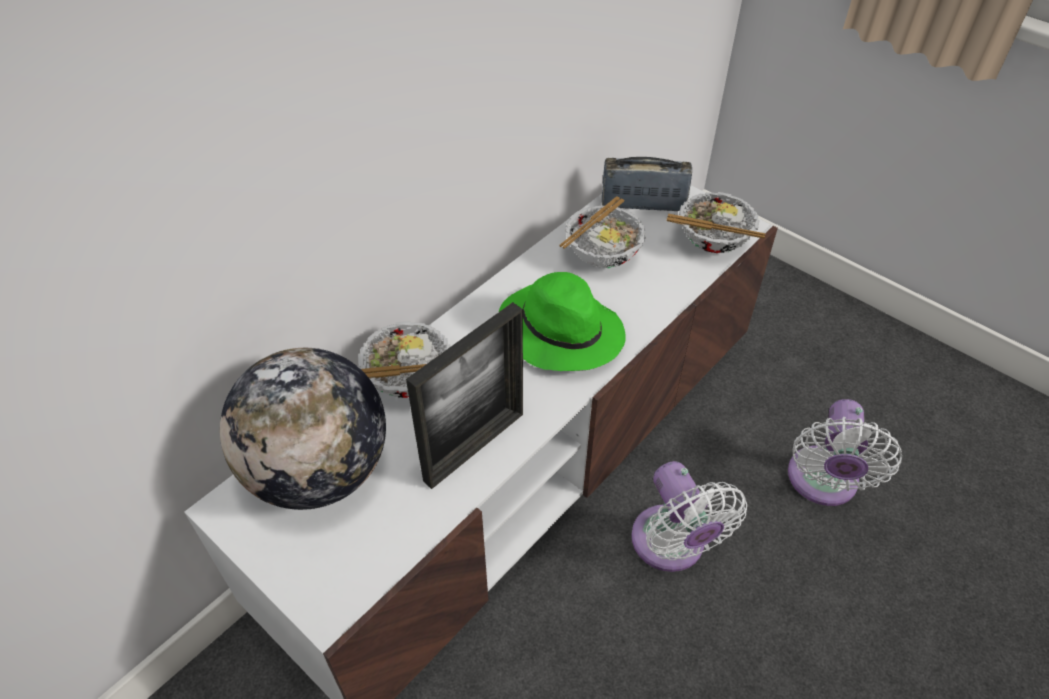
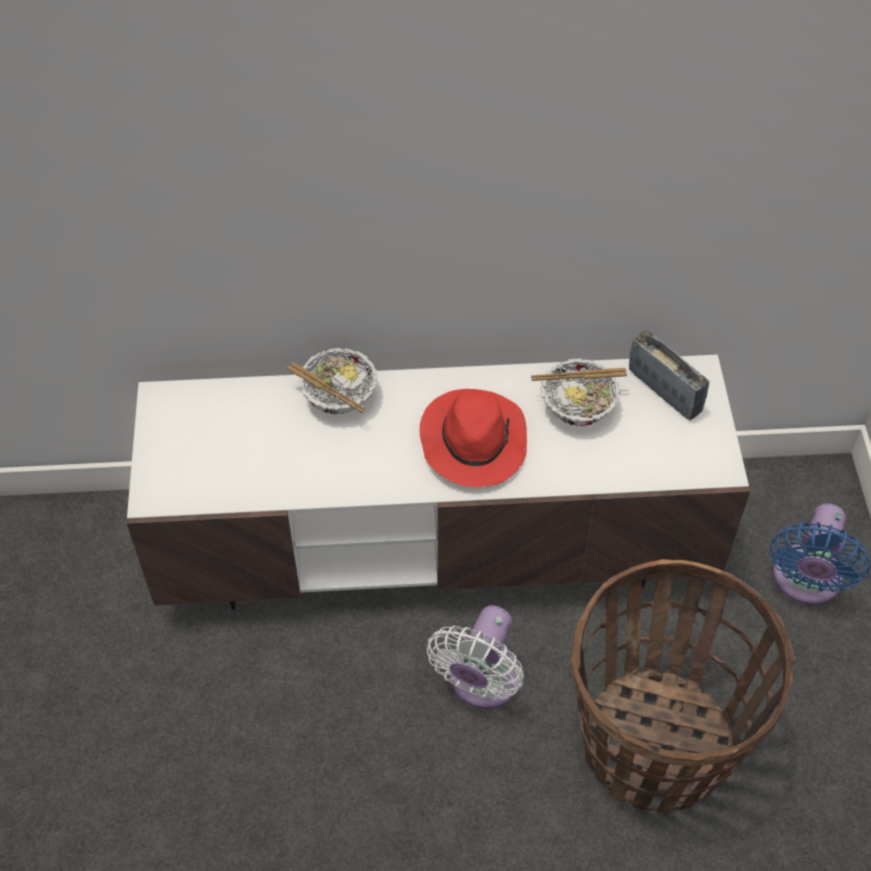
camera: 45 degrees right, 5 degrees up
globe [220,348,386,510] -> none
picture frame [406,302,523,489] -> none
green hat [499,272,626,371] -> red hat [420,389,527,487]
bowl [667,192,766,253] -> none
white fan [788,399,902,506] -> basket [570,559,796,812]
none -> blue fan [770,503,870,605]

